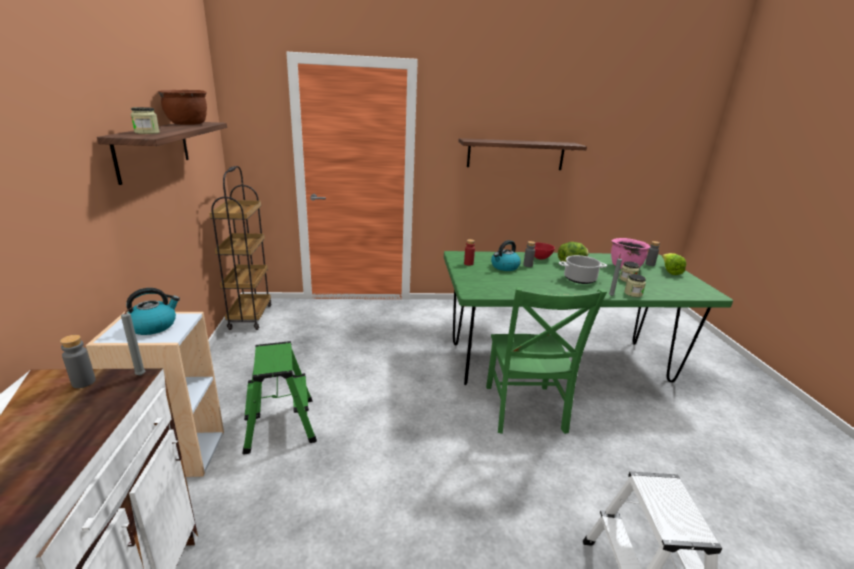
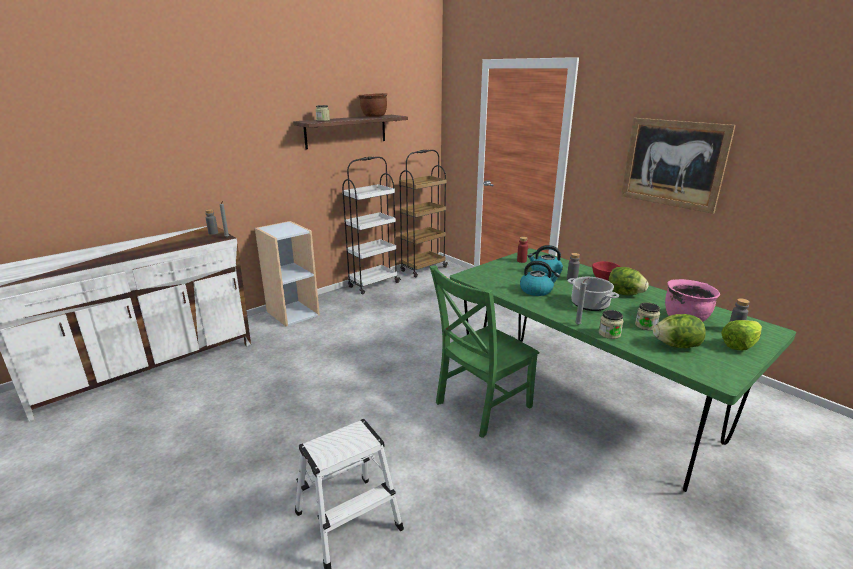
camera: 55 degrees right, 0 degrees up
kettle [126,288,180,335] -> kettle moved to [520,261,560,296]
green step ladder [242,341,317,454] -> none
shelf [458,138,587,170] -> picture [621,118,736,214]
none -> white cart [342,157,401,294]
none -> lettuce [653,314,706,348]

